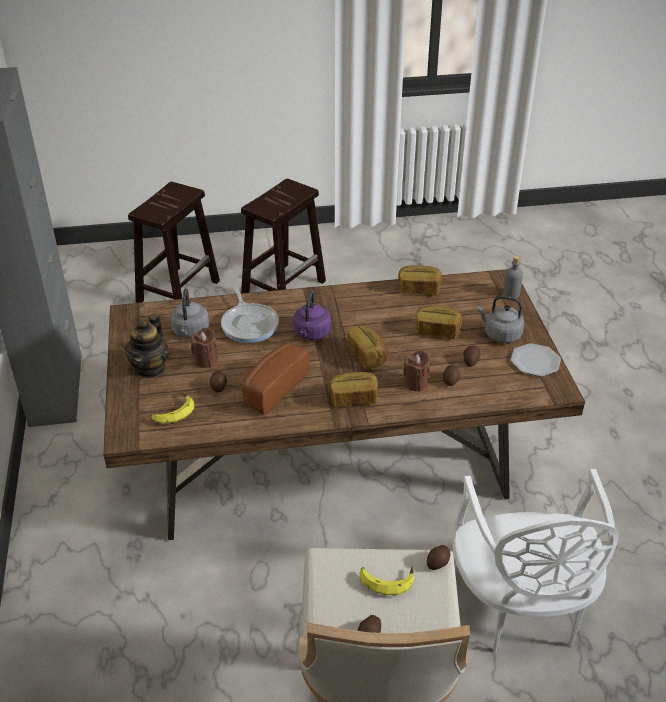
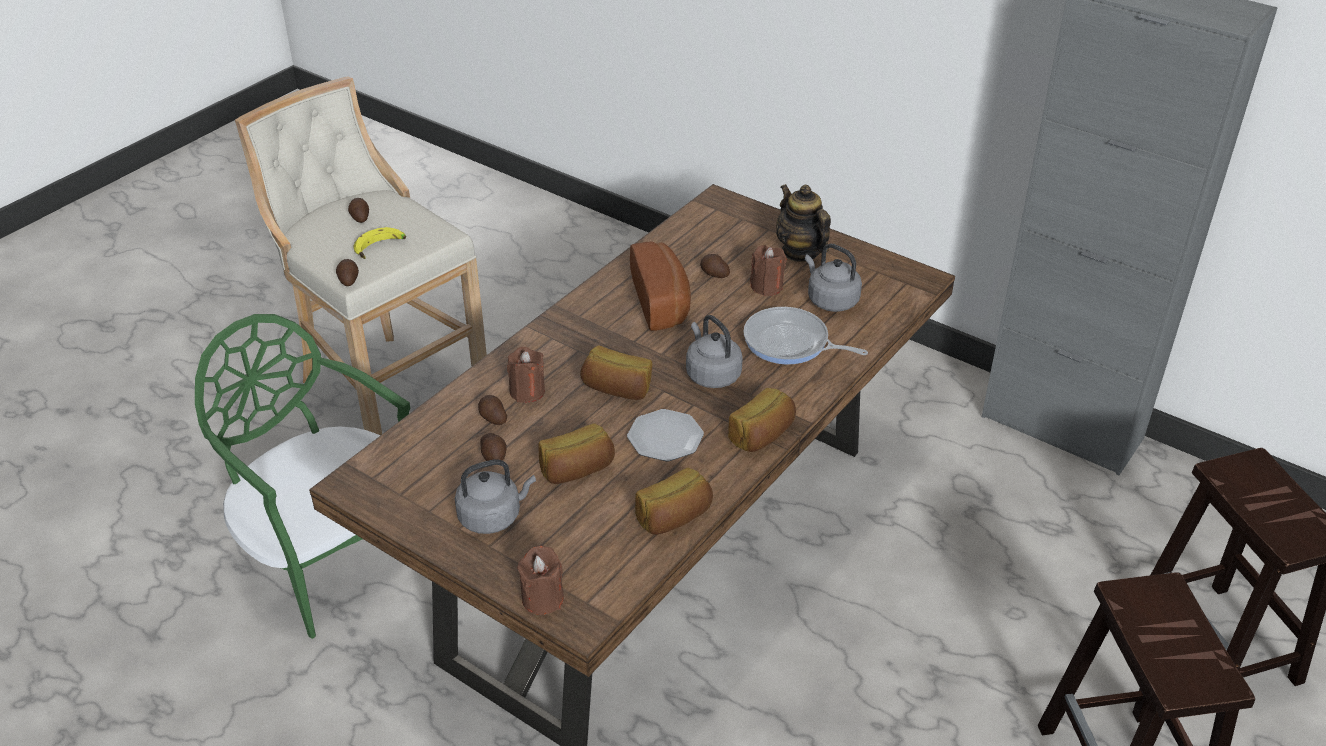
camera: 135 degrees right, 0 degrees up
banana [151,392,194,423] -> none
purple kettle [293,290,331,340] -> grey kettle [686,315,743,388]
bread [328,372,378,407] -> bread moved to [728,388,796,452]
white chair [452,469,619,652] -> green chair [195,314,410,639]
grey bottle [503,255,523,298] -> brown candle [518,546,564,615]
plate [511,343,561,377] -> plate moved to [627,409,704,461]

